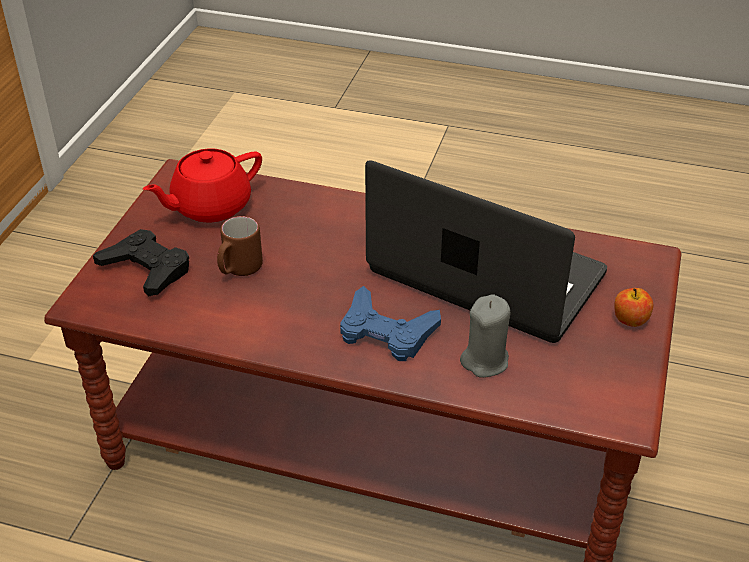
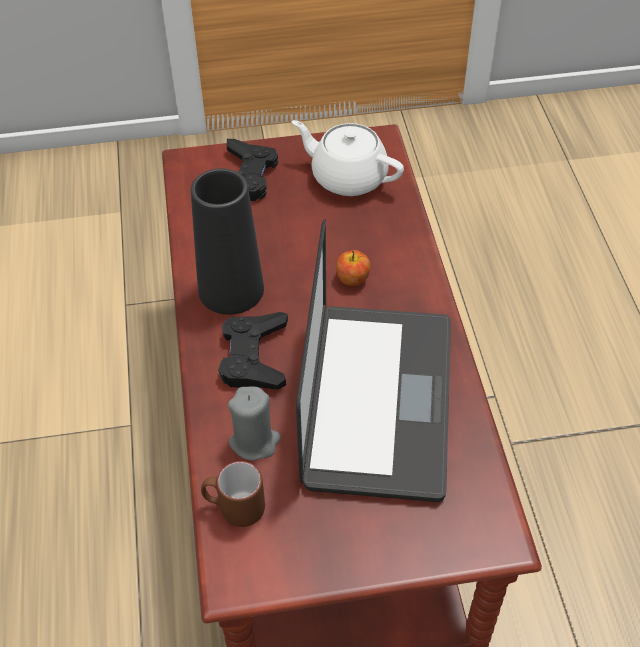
camera: 65 degrees right, 10 degrees up
red teapot [143,149,262,222] -> white teapot [292,120,404,196]
brown mug [217,216,263,276] -> brown mug moved to [201,461,265,527]
blue game controller [340,286,441,361] -> black game controller [218,312,288,390]
apple [614,288,653,327] -> apple moved to [336,250,370,286]
none -> black vase [191,168,264,315]

